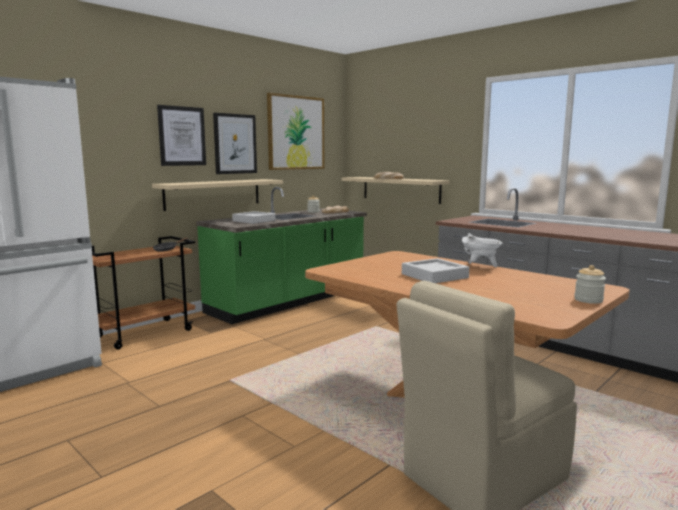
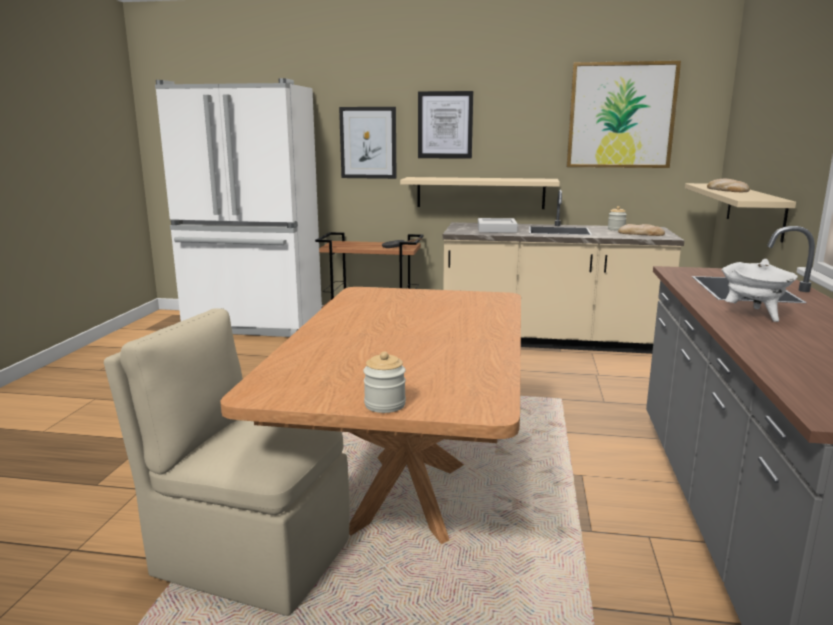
camera: 55 degrees right, 5 degrees up
green counter [196,187,367,324] -> beige counter [442,190,684,354]
picture [213,113,257,174] -> picture moved to [339,107,397,179]
grey tray [402,258,469,283] -> none
white cooking pot [462,233,503,267] -> white cooking pot moved to [721,259,798,322]

